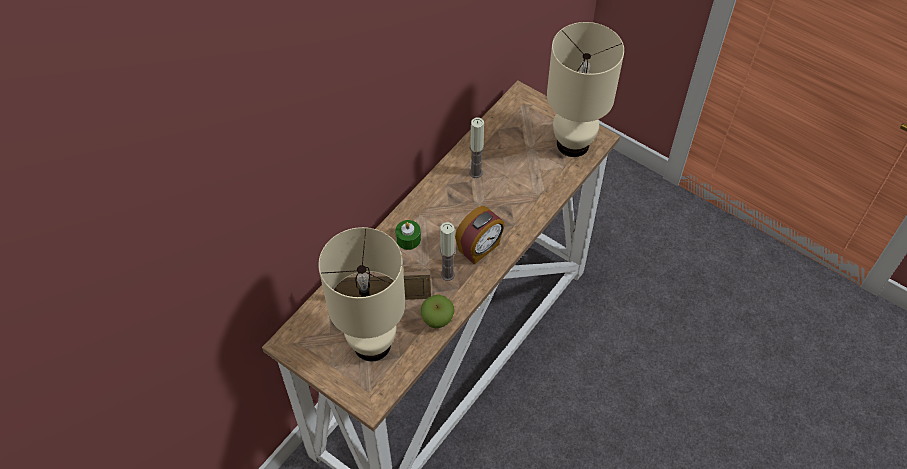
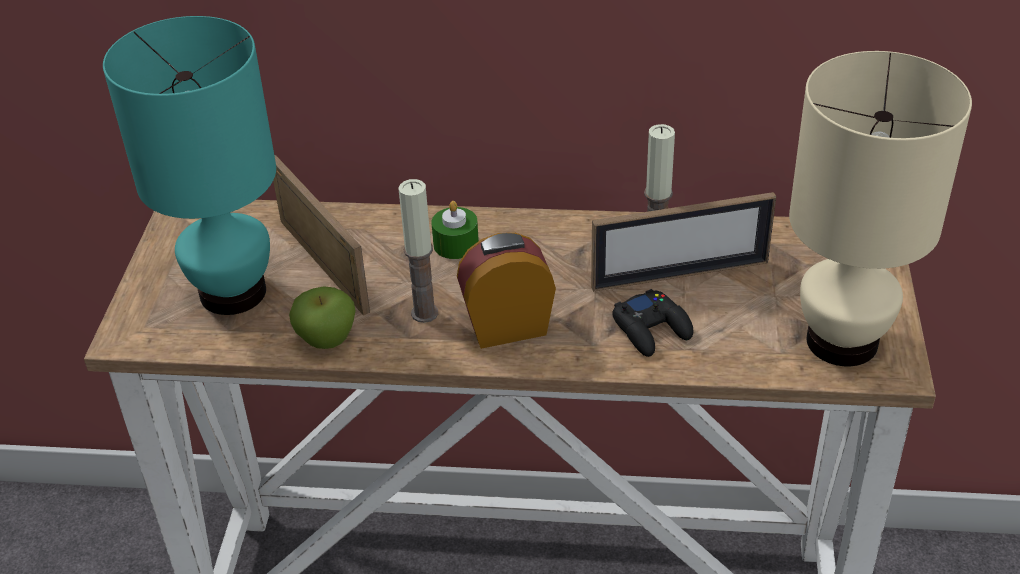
camera: 60 degrees right, 15 degrees down
beige table lamp [318,227,405,361] -> turquoise table lamp [103,16,276,315]
alarm clock [455,206,505,265] -> alarm clock turned 150 degrees clockwise [457,233,556,349]
none -> picture frame [591,192,776,292]
none -> black game controller [612,289,693,357]

